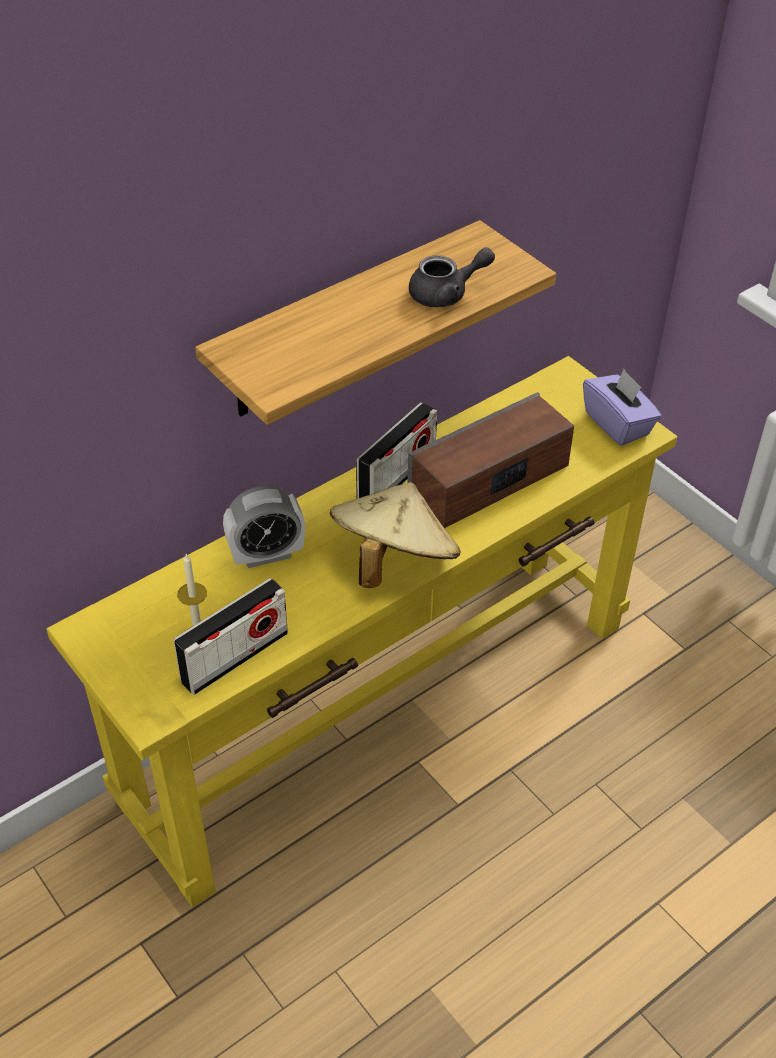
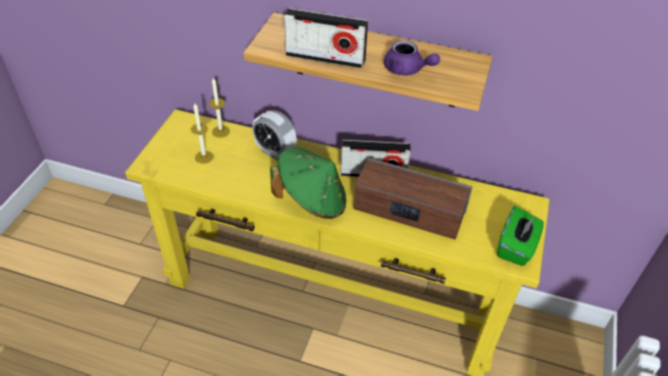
camera: 55 degrees right, 0 degrees up
radio [173,578,288,695] -> radio moved to [284,8,368,68]
beige hat [330,482,460,588] -> green hat [270,147,346,219]
grey teapot [409,247,495,307] -> purple teapot [384,40,440,76]
purple tissue box [583,369,661,446] -> green tissue box [497,206,544,266]
none -> candle [209,78,230,138]

